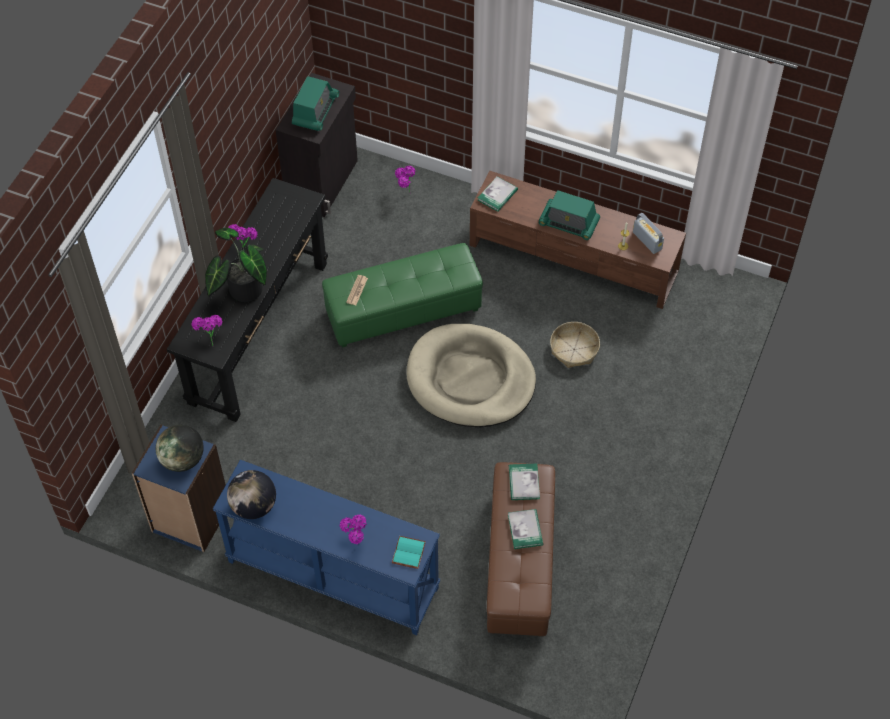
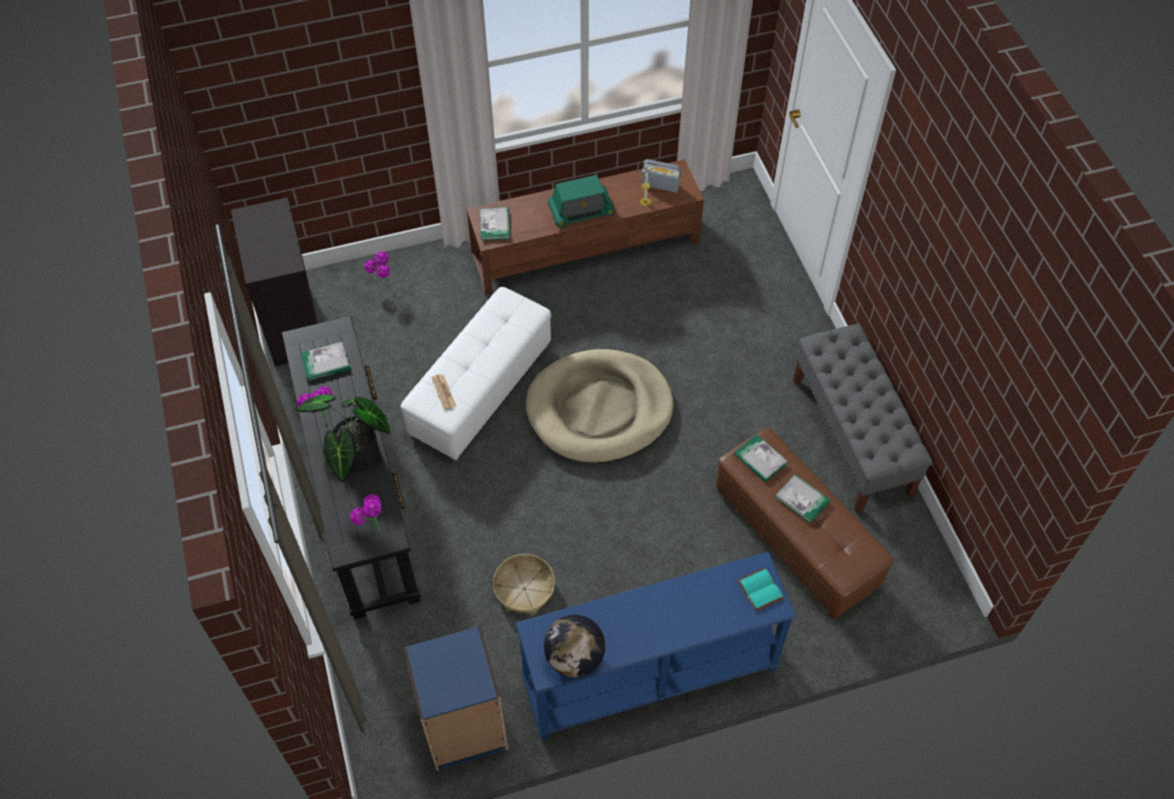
camera: 40 degrees left, 0 degrees up
globe [156,425,204,472] -> none
radio [292,76,339,131] -> none
green ottoman [322,243,483,348] -> white ottoman [400,287,551,461]
potted plant [340,514,367,544] -> none
basket [550,322,600,368] -> basket moved to [493,554,555,613]
none -> book [300,342,350,381]
none -> grey bench [793,324,933,513]

